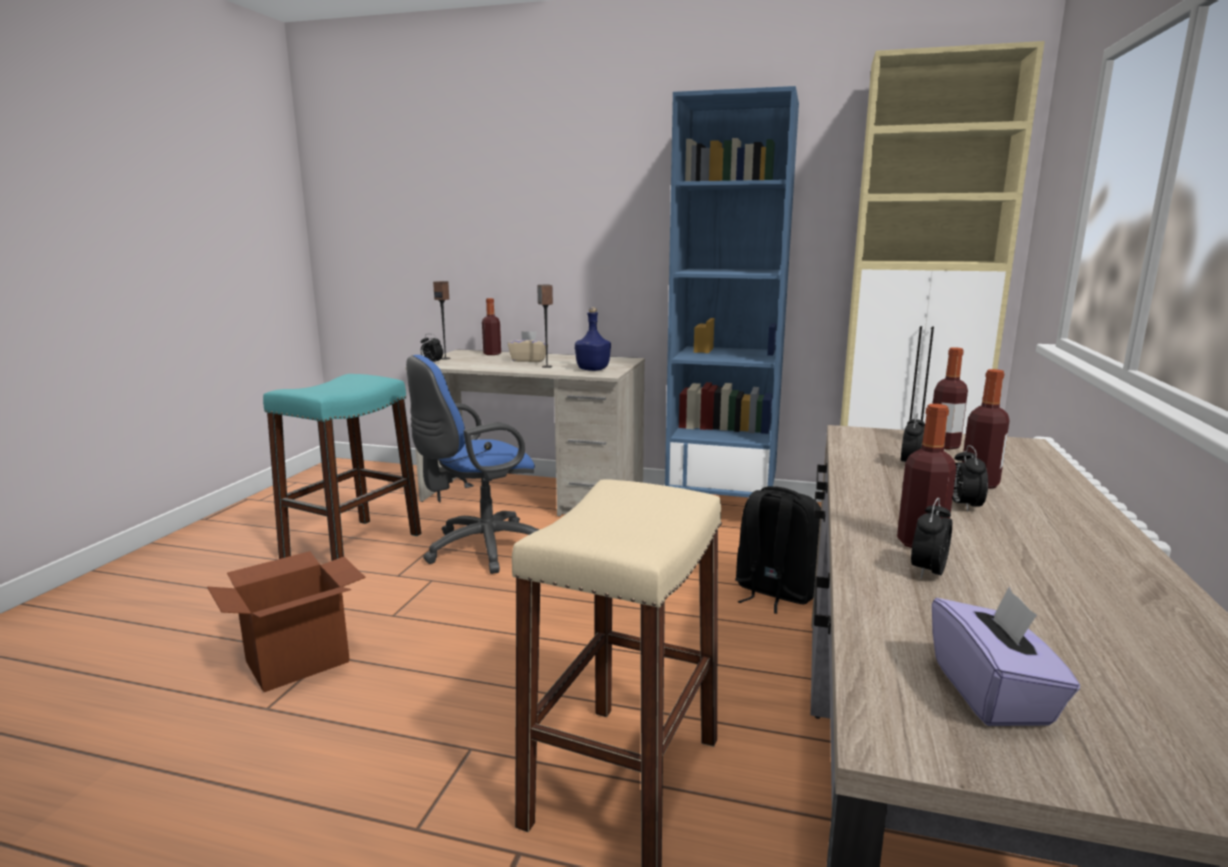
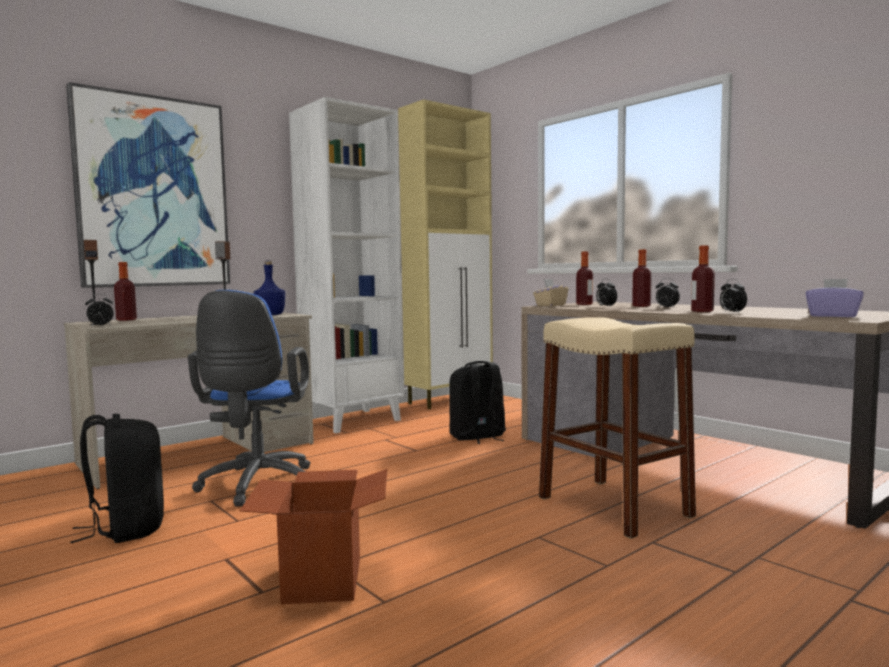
camera: 55 degrees left, 10 degrees down
turquoise stool [263,374,421,561] -> black backpack [70,414,164,543]
beige tissue box [508,331,548,362] -> beige tissue box moved to [533,279,569,306]
blue bookcase [665,86,799,498] -> white bookcase [289,97,404,433]
none -> picture [66,82,230,288]

